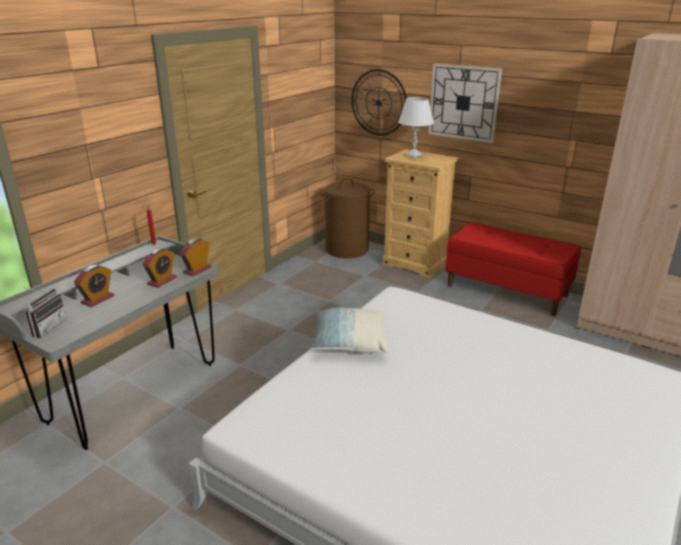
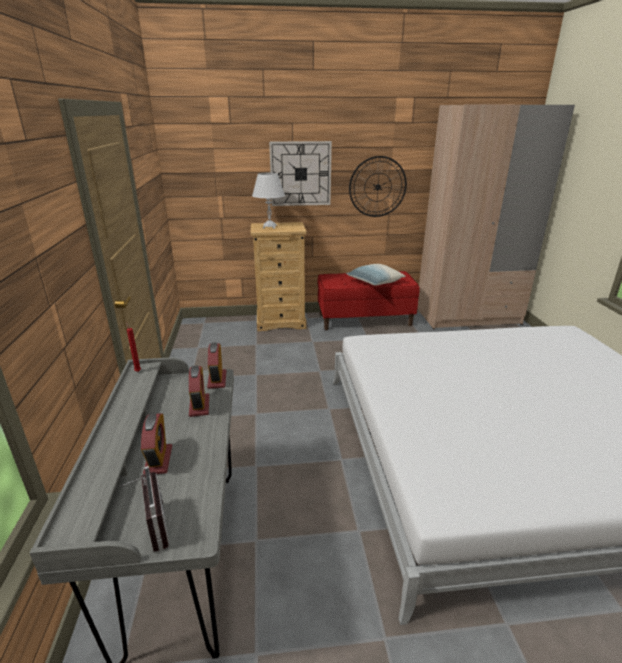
camera: 40 degrees left, 0 degrees up
pillow [310,307,388,353] -> pillow moved to [346,264,406,286]
brown laundry basket [319,178,375,258] -> none
wall clock [351,69,407,135] -> wall clock moved to [349,156,407,217]

